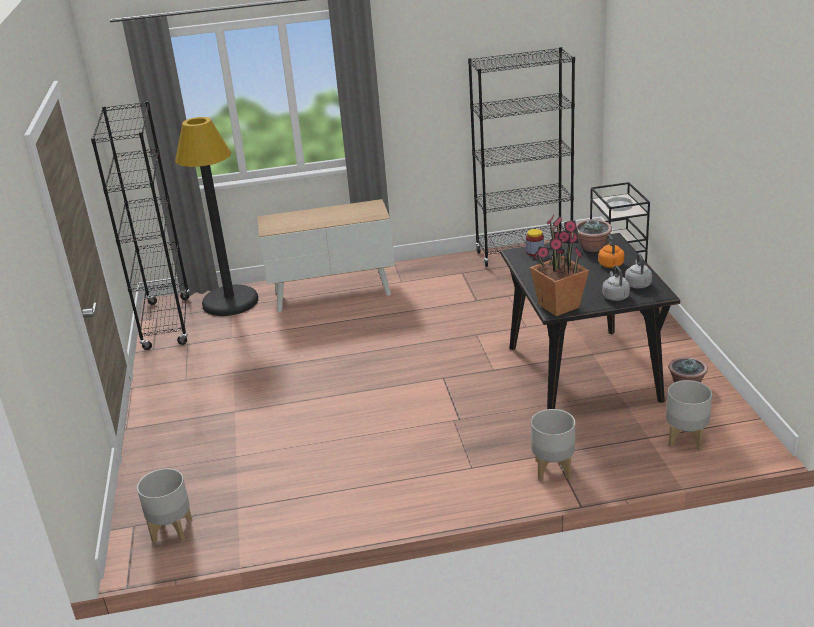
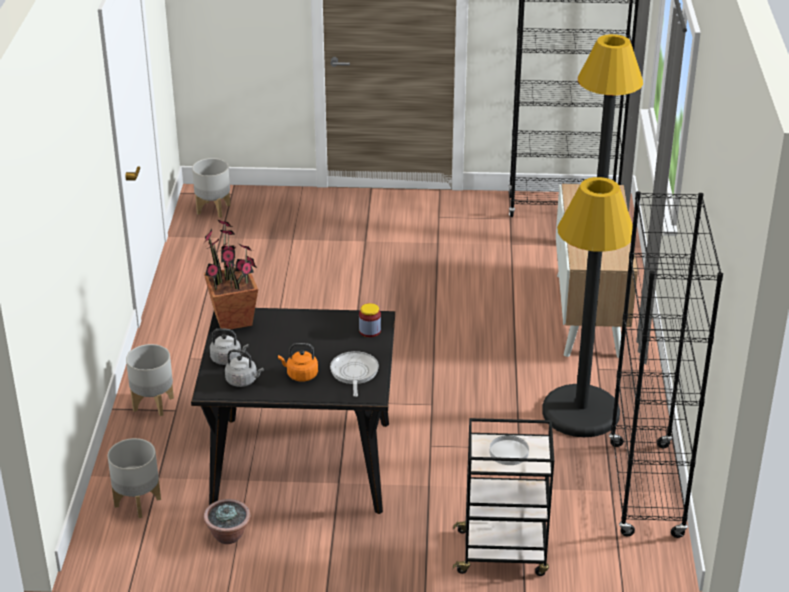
camera: 100 degrees right, 5 degrees up
potted plant [576,219,612,252] -> frying pan [330,351,379,397]
none -> black floor lamp [542,177,633,437]

